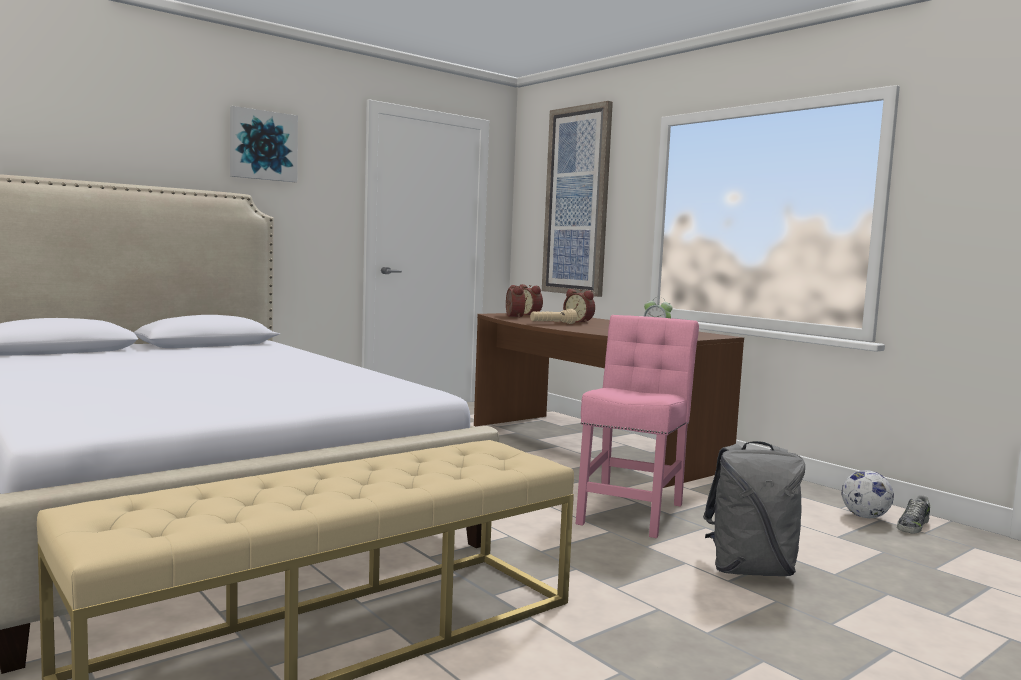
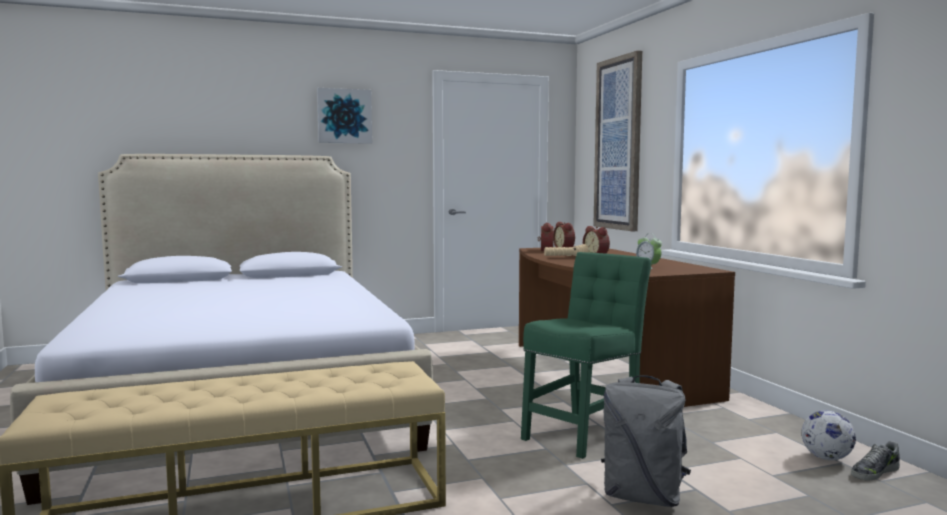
camera: 20 degrees right, 0 degrees up
pink chair [576,315,699,538] -> green chair [521,252,651,459]

